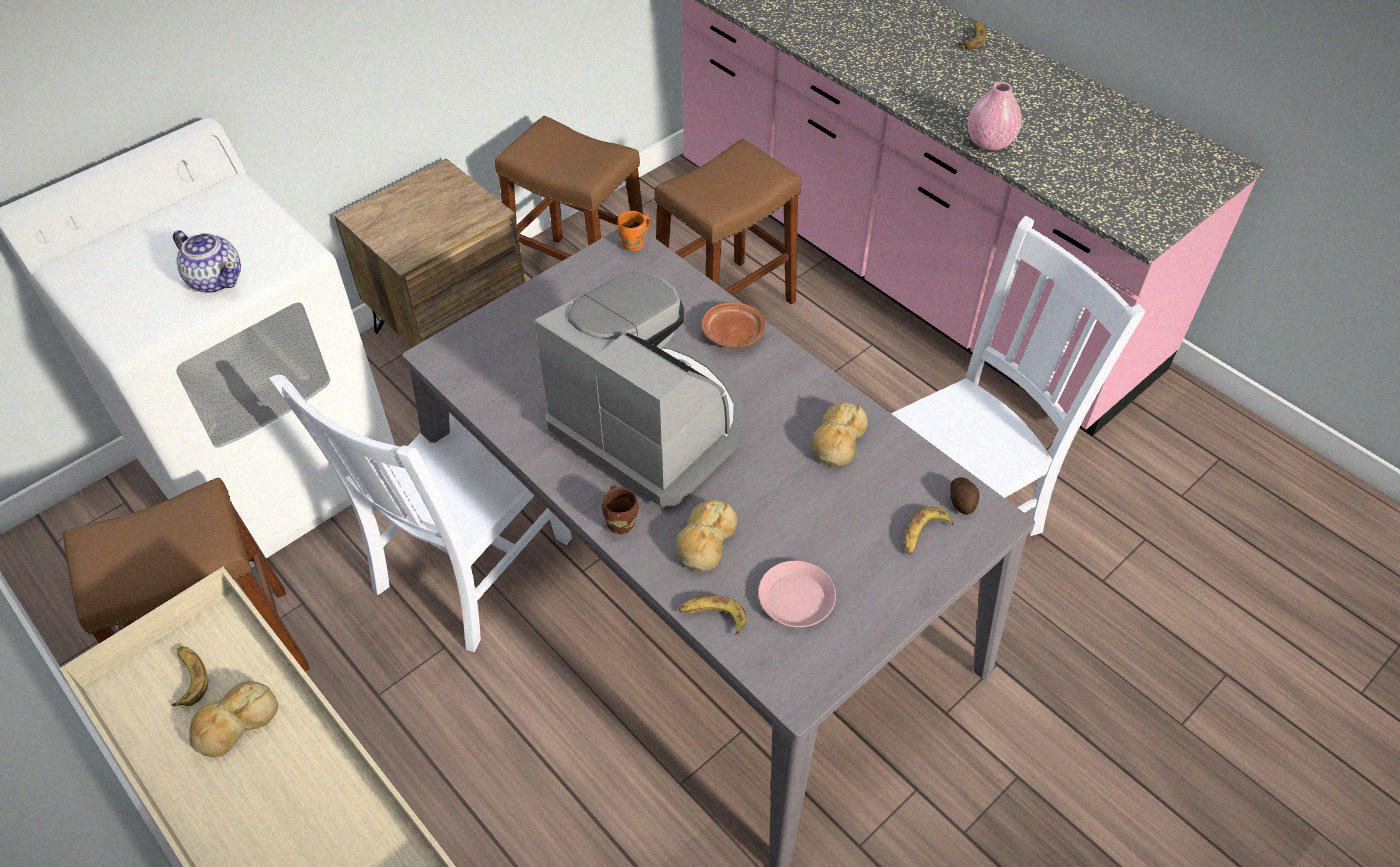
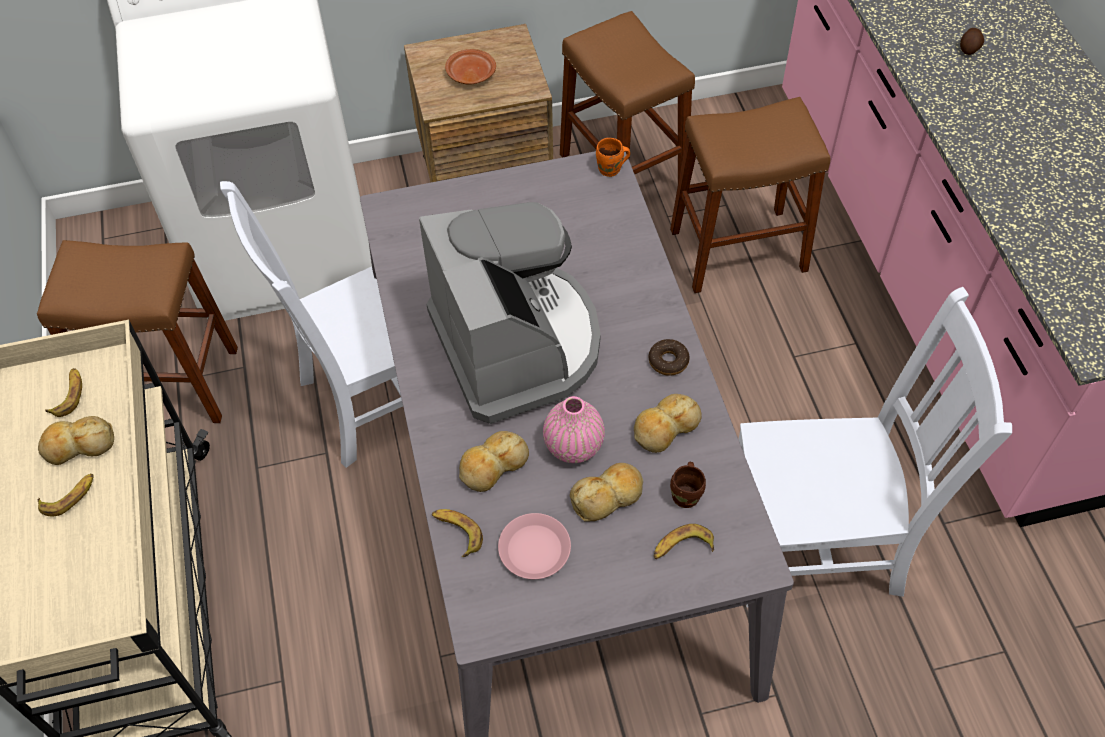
camera: 30 degrees right, 5 degrees up
teapot [173,230,241,293] -> none
brown mug [602,486,638,534] -> brown mug moved to [670,462,706,508]
brown plate [701,302,766,348] -> brown plate moved to [445,49,496,85]
potato [950,477,980,515] -> potato moved to [960,28,984,55]
banana [958,22,987,50] -> banana moved to [37,474,94,517]
pink vase [968,82,1021,151] -> pink vase moved to [543,396,605,463]
none -> bread [570,463,643,522]
none -> donut [649,339,690,376]

